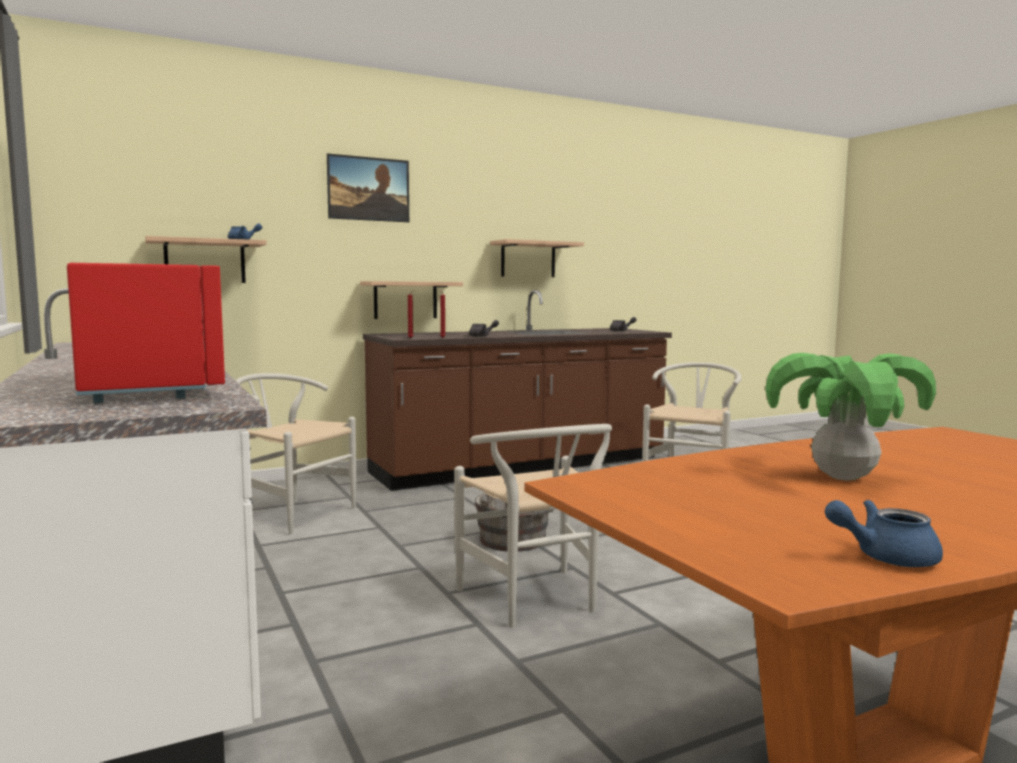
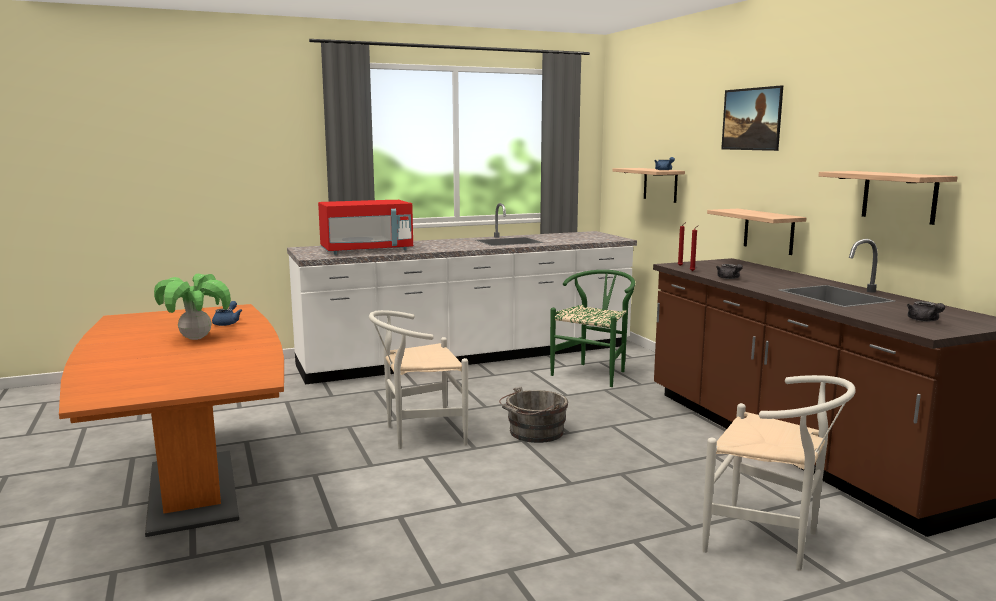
camera: 95 degrees right, 5 degrees up
white chair [235,373,356,534] -> green chair [550,270,635,387]
blue teapot [825,500,943,567] -> blue teapot moved to [212,301,242,326]

